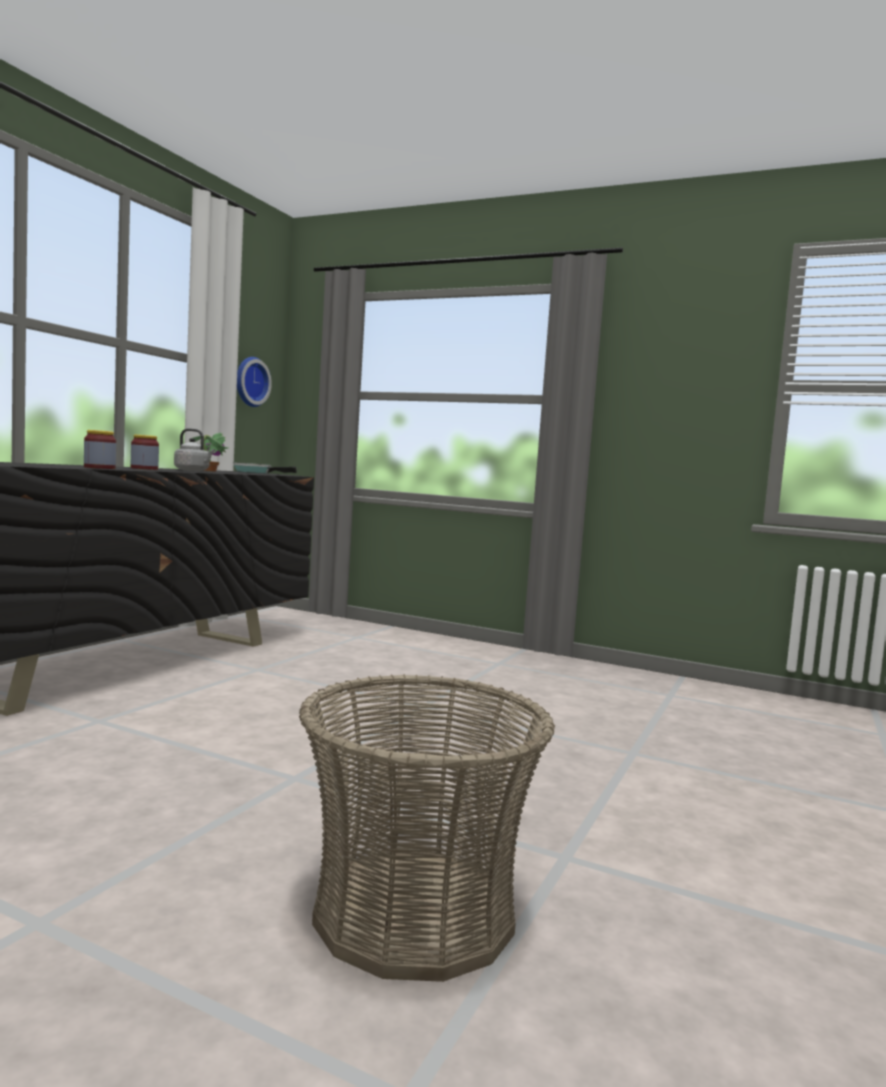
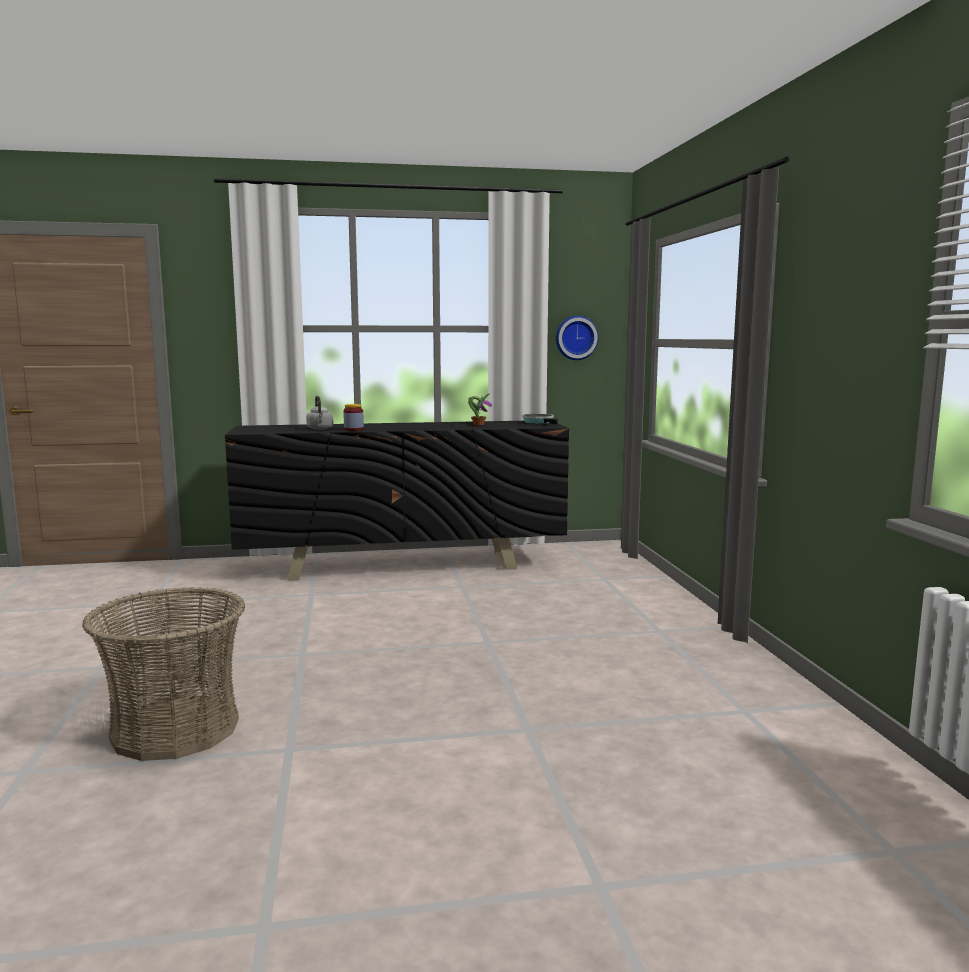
camera: 55 degrees right, 5 degrees up
jar [131,435,159,470] -> none
grey kettle [174,428,215,472] -> grey kettle moved to [306,396,333,430]

